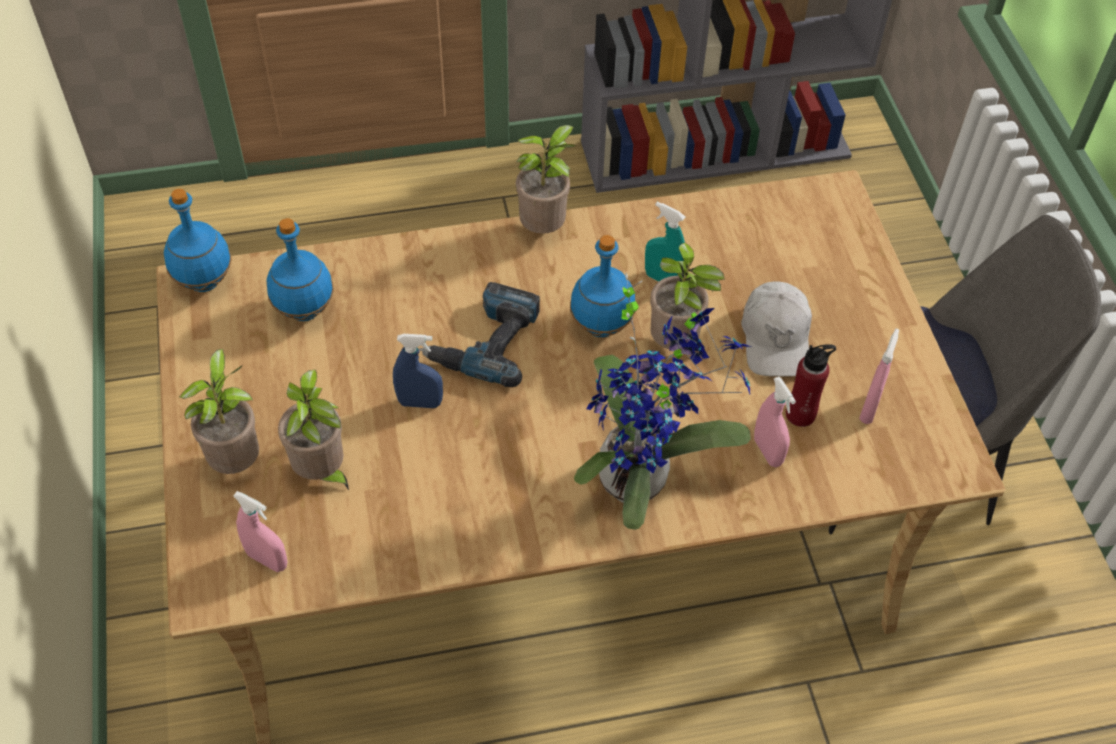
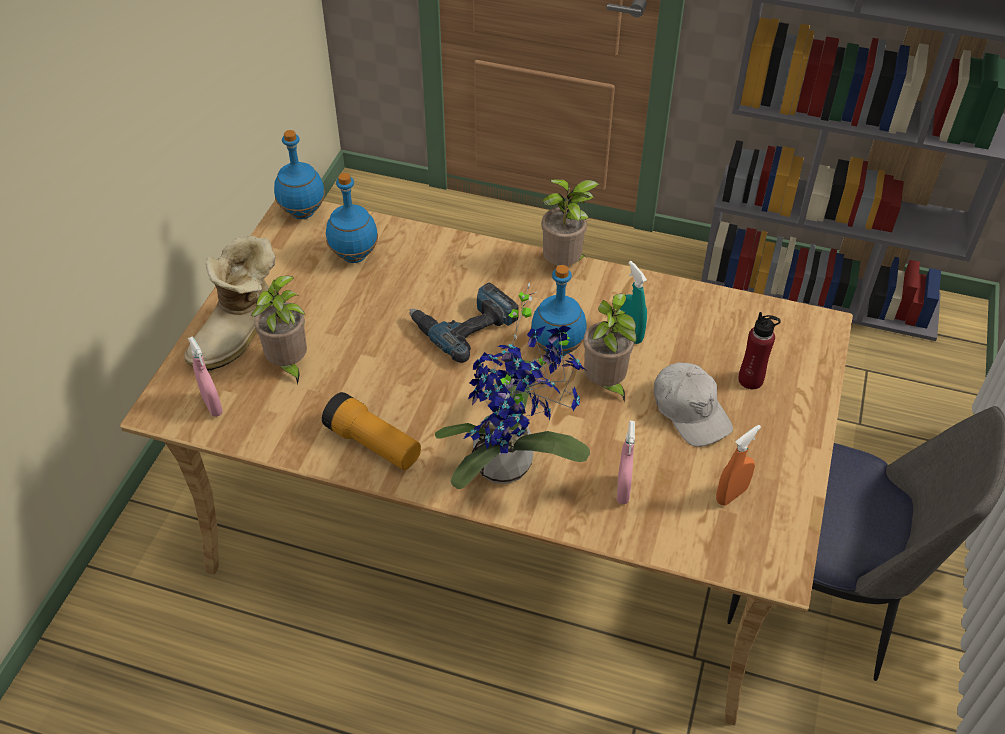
camera: 30 degrees right, 5 degrees down
potted plant [179,349,259,474] -> boot [184,236,275,371]
blue spray bottle [393,334,443,408] -> none
white cap [741,281,812,377] -> white cap turned 60 degrees counterclockwise [654,363,733,447]
red bottle [786,344,836,427] -> red bottle moved to [738,312,781,389]
pink spray bottle [859,329,899,424] -> orange spray bottle [716,425,761,506]
none -> flashlight [322,392,421,470]

